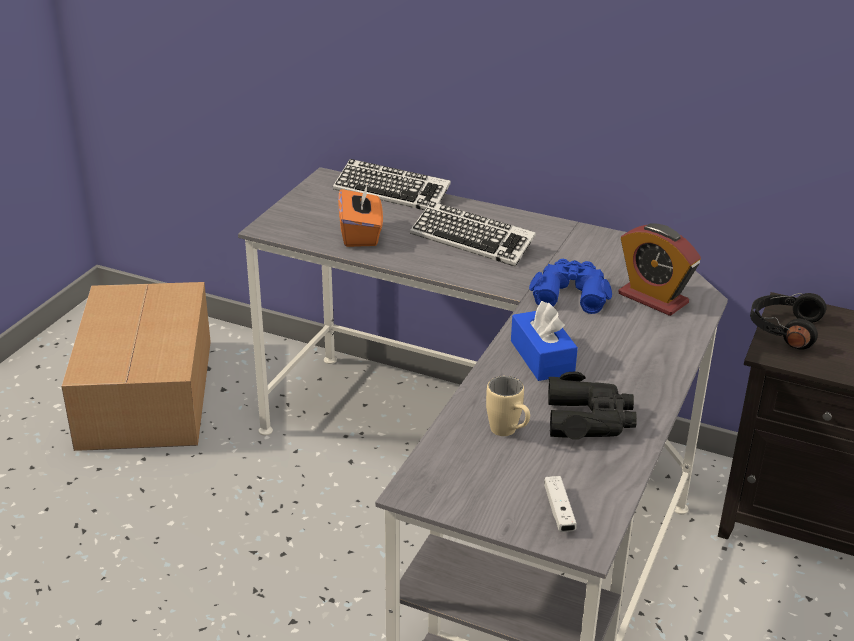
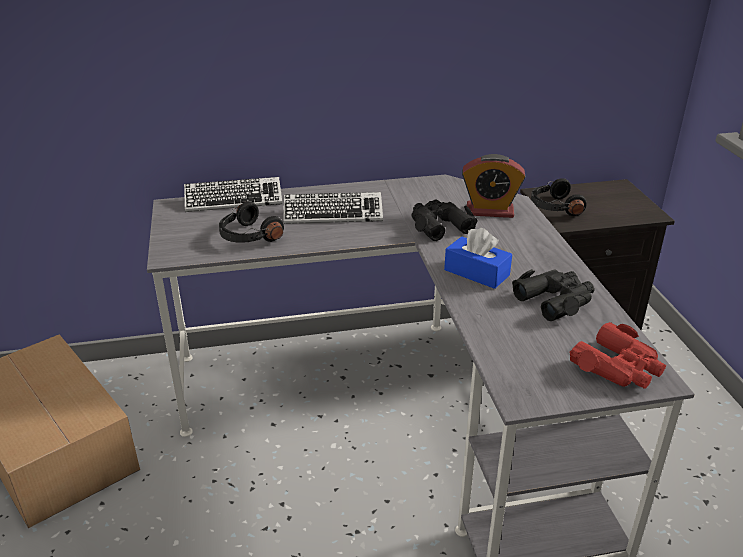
camera: 35 degrees left, 0 degrees up
orange tissue box [338,185,383,247] -> black headphones [219,201,284,243]
beige mug [486,376,530,436] -> none
blue binoculars [529,259,612,314] -> black binoculars [412,200,478,241]
white game controller [544,476,577,532] -> red binoculars [570,322,666,389]

